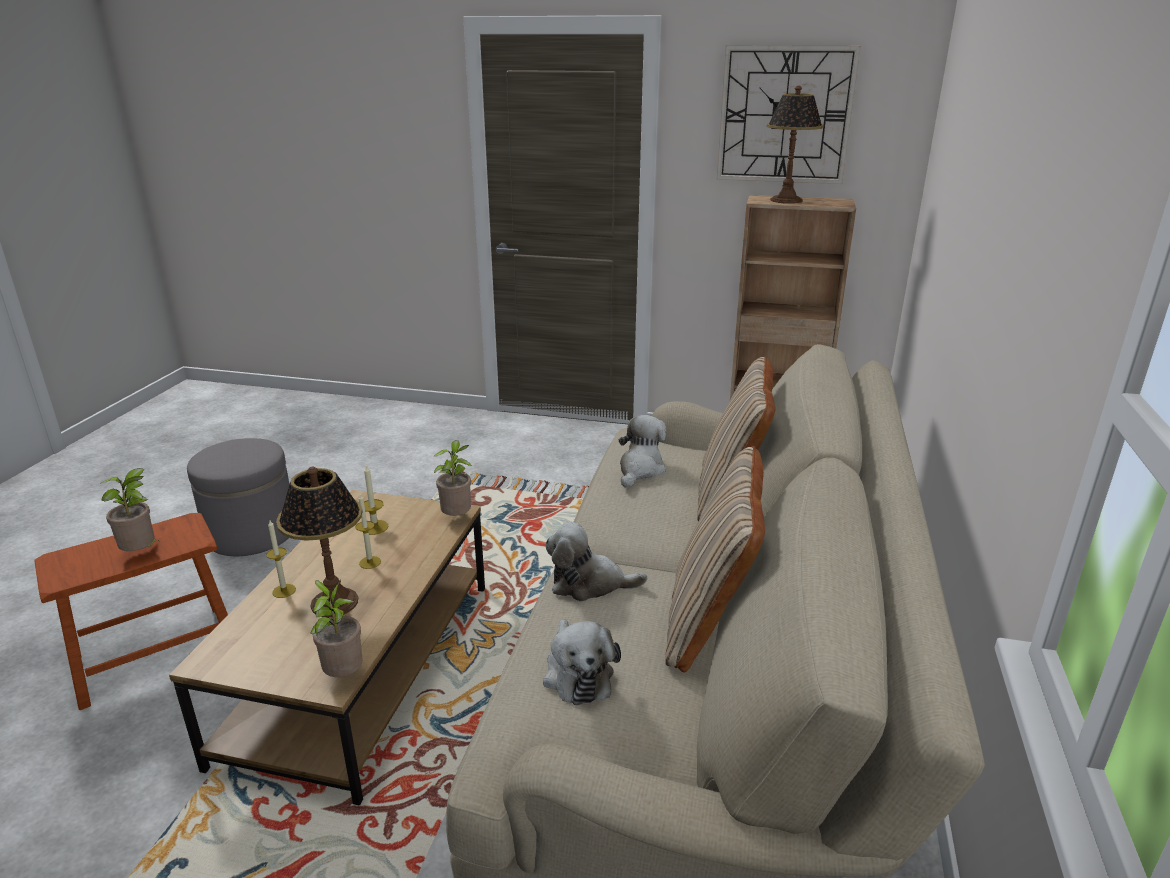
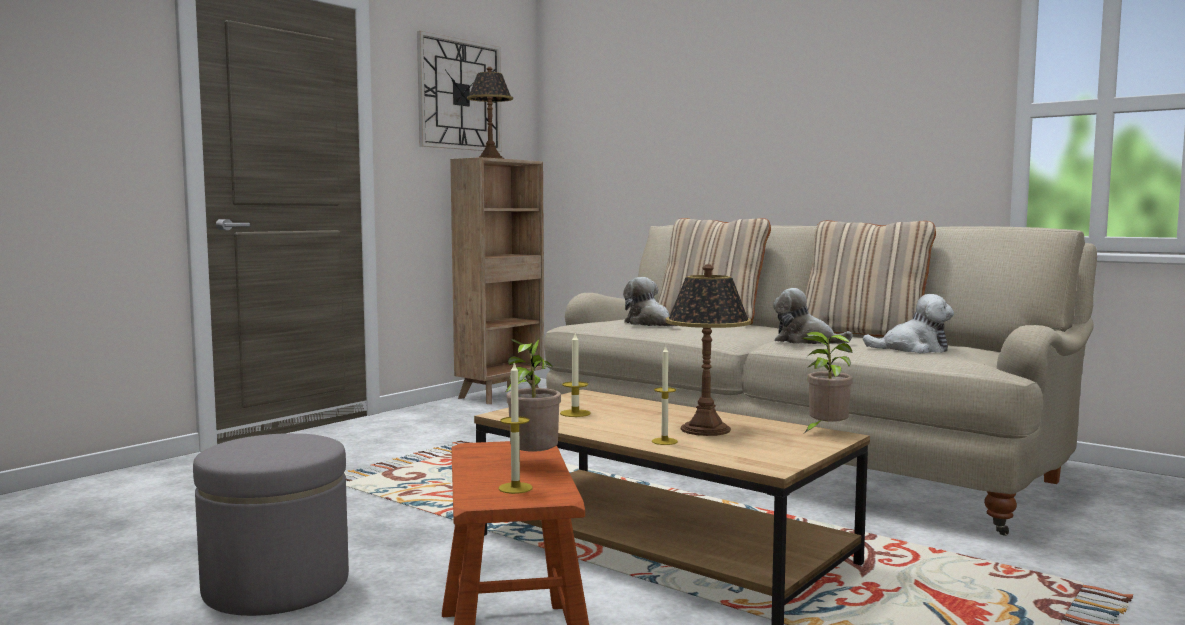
camera: 65 degrees left, 20 degrees down
candle [355,494,381,569] -> candle moved to [499,362,533,494]
potted plant [434,440,472,516] -> none
plush toy [546,522,647,601] -> plush toy turned 90 degrees clockwise [773,288,853,344]

